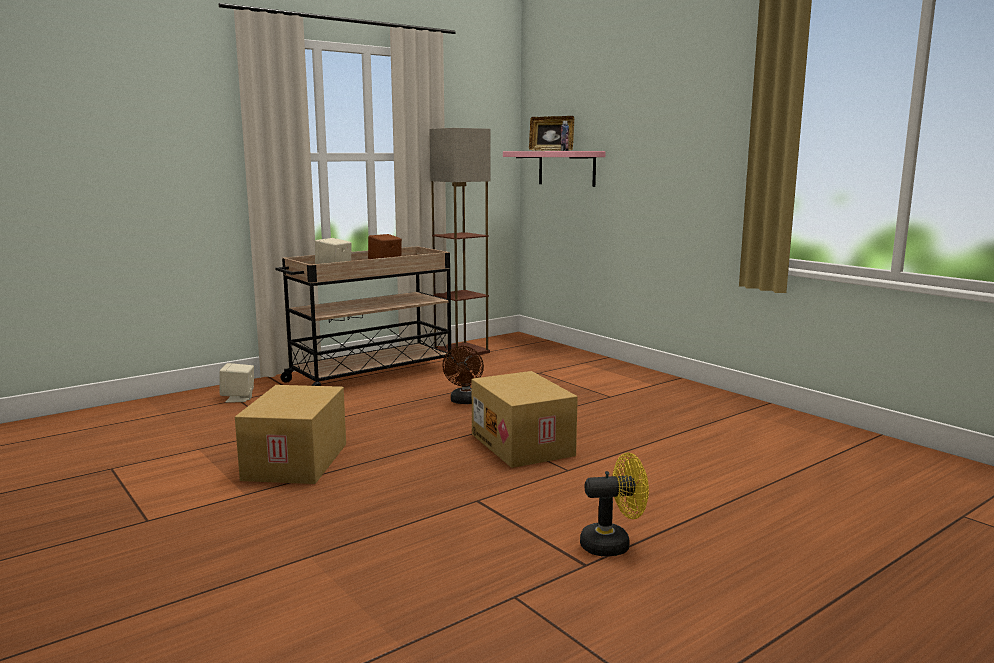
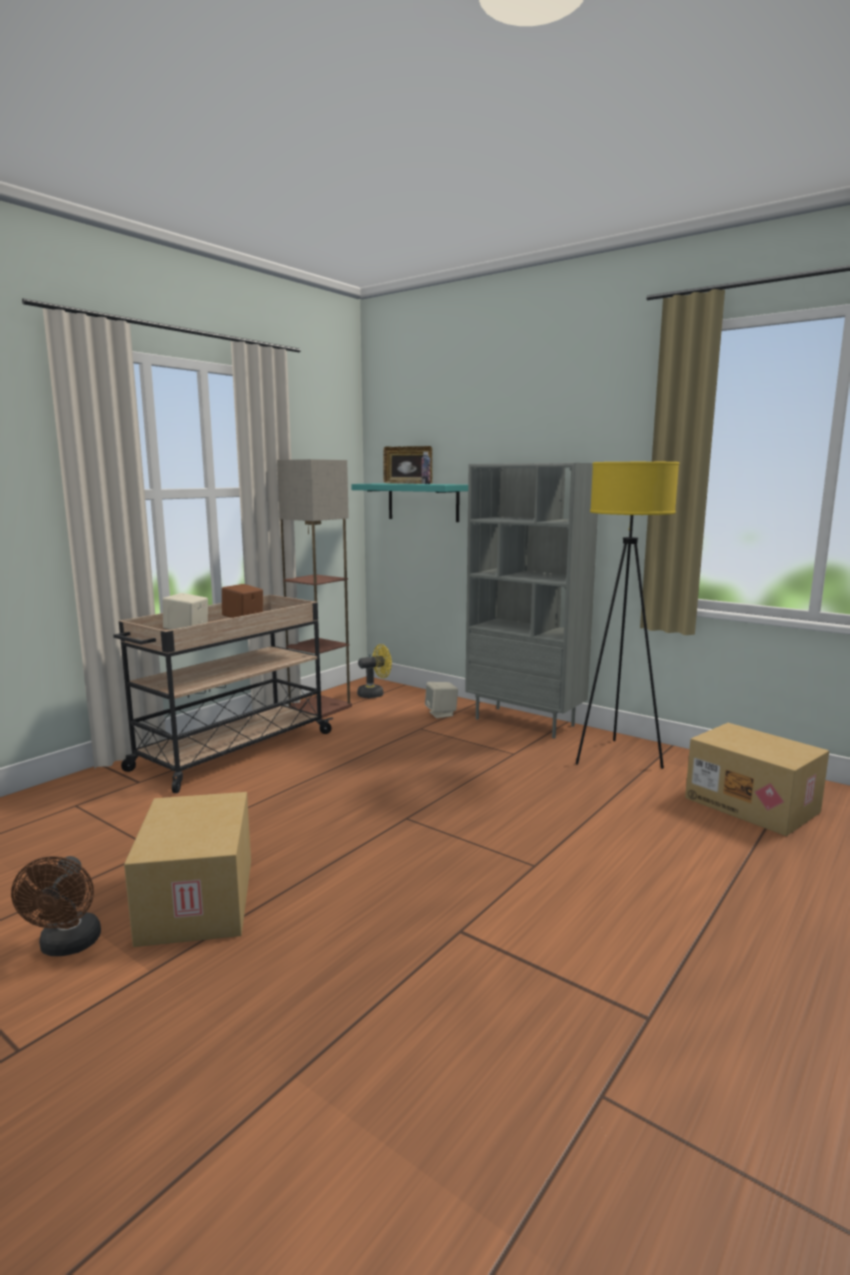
camera: 15 degrees left, 0 degrees up
beige speaker [219,363,254,403] -> beige speaker moved to [425,682,458,718]
brown fan [442,346,484,404] -> brown fan moved to [11,856,101,956]
cardboard box [471,371,578,468] -> cardboard box moved to [685,723,829,836]
pink shelf [503,151,606,187] -> turquoise shelf [351,483,468,522]
yellow fan [580,453,649,556] -> yellow fan moved to [357,644,392,698]
none -> grey bookcase [465,463,598,738]
none -> yellow floor lamp [576,462,679,769]

